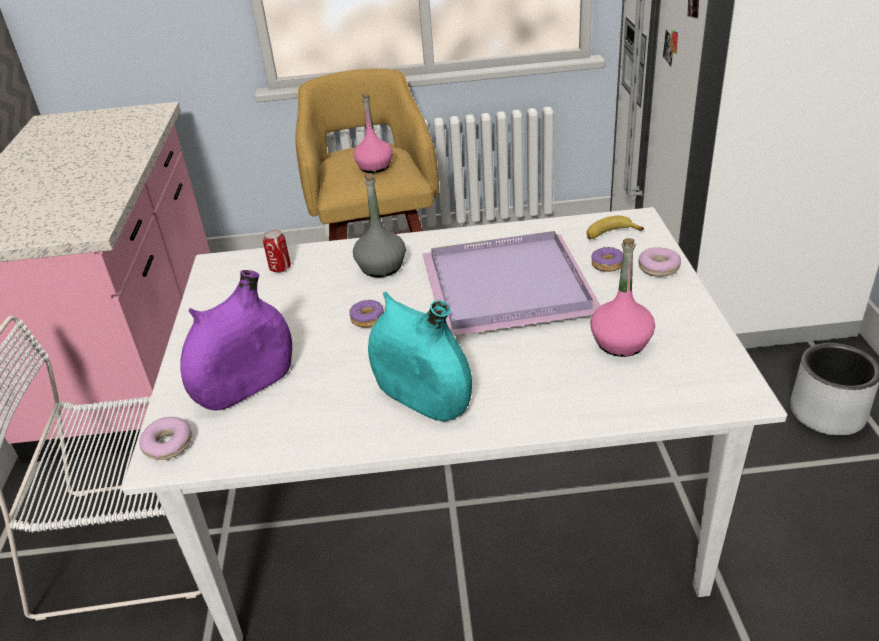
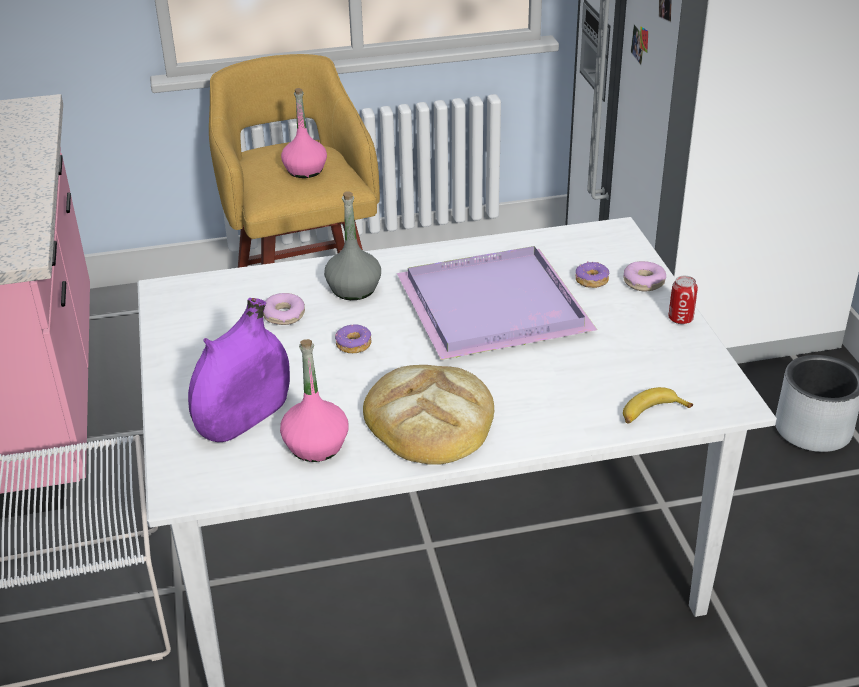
camera: 10 degrees left, 0 degrees up
donut [139,417,192,460] -> donut moved to [263,293,305,325]
can [263,229,291,273] -> can moved to [668,276,698,324]
turquoise vase [368,292,472,421] -> bread [363,365,494,465]
banana [587,216,644,239] -> banana moved to [623,387,693,424]
pink bottle [590,238,655,357] -> pink bottle moved to [280,339,348,462]

